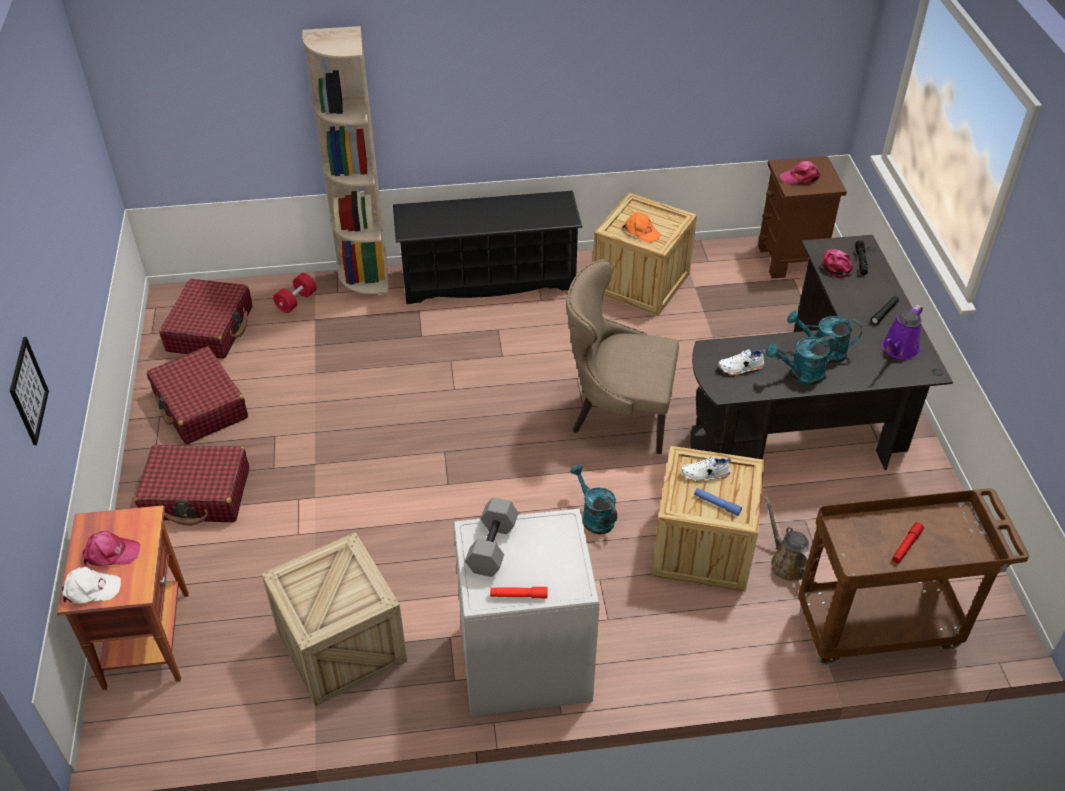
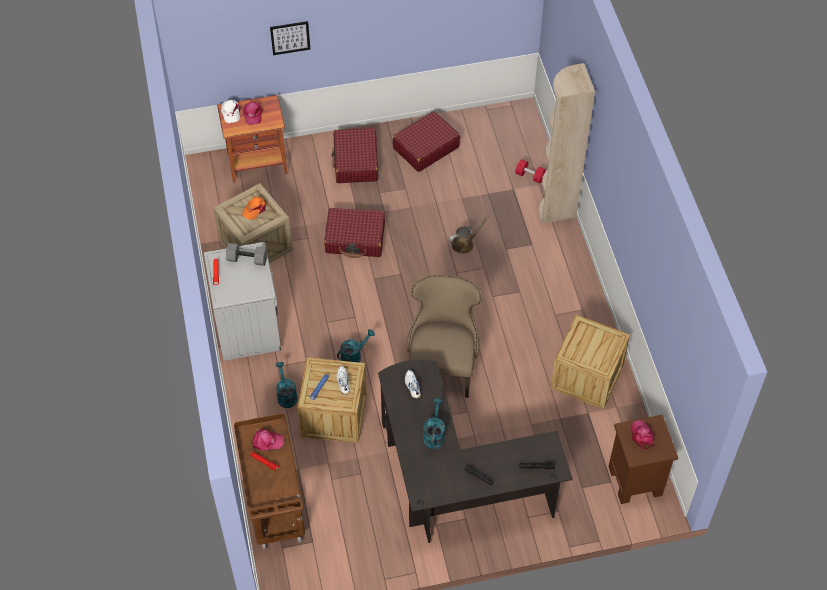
camera: 85 degrees right, 10 degrees up
red suitcase [159,279,252,359] -> red suitcase moved to [324,208,385,258]
black shoe rack [393,191,583,304] -> none
orange cap [622,212,661,243] -> orange cap moved to [242,196,266,220]
brown watering can [765,497,810,581] -> brown watering can moved to [448,215,490,253]
turquoise watering can [766,336,839,385] -> turquoise watering can moved to [276,362,298,408]
pink cap [821,249,853,278] -> pink cap moved to [251,429,284,450]
purple watering can [882,305,923,360] -> none

